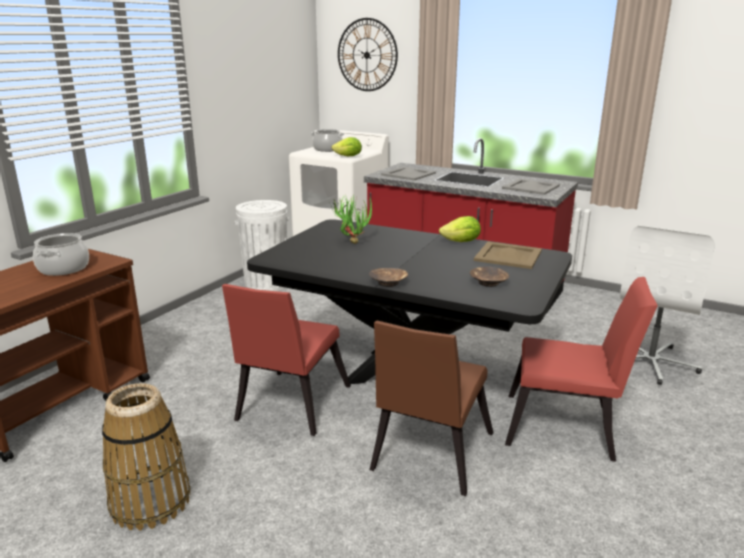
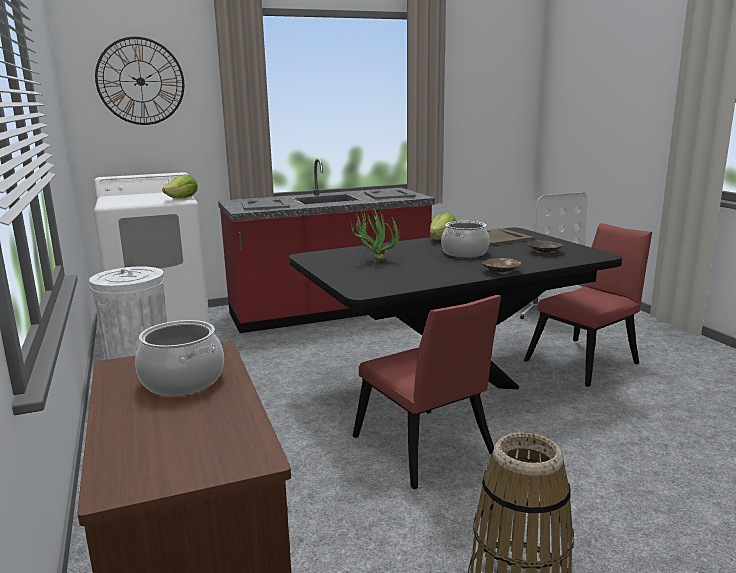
camera: 50 degrees left, 5 degrees down
cooking pot [311,129,344,152] -> cooking pot moved to [441,221,490,258]
brown chair [370,321,493,496] -> none

